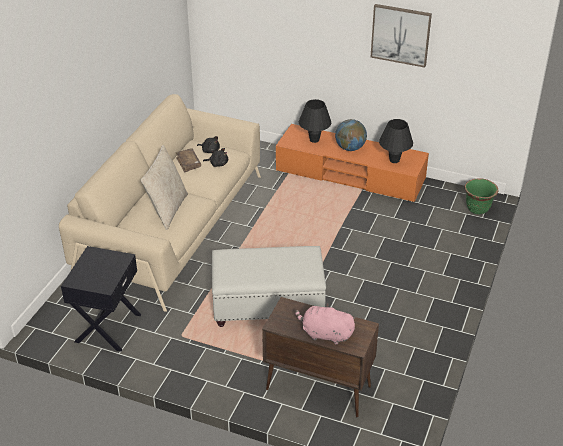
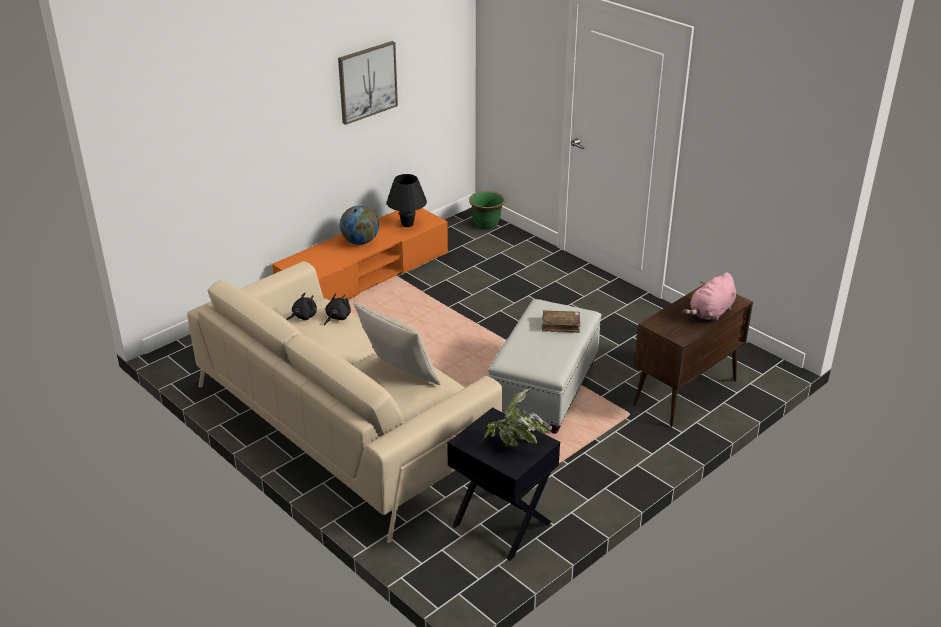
camera: 65 degrees left, 5 degrees down
brown book [176,148,201,173] -> brown book moved to [542,310,580,333]
black table lamp [299,99,332,143] -> none
none -> potted plant [481,386,552,447]

